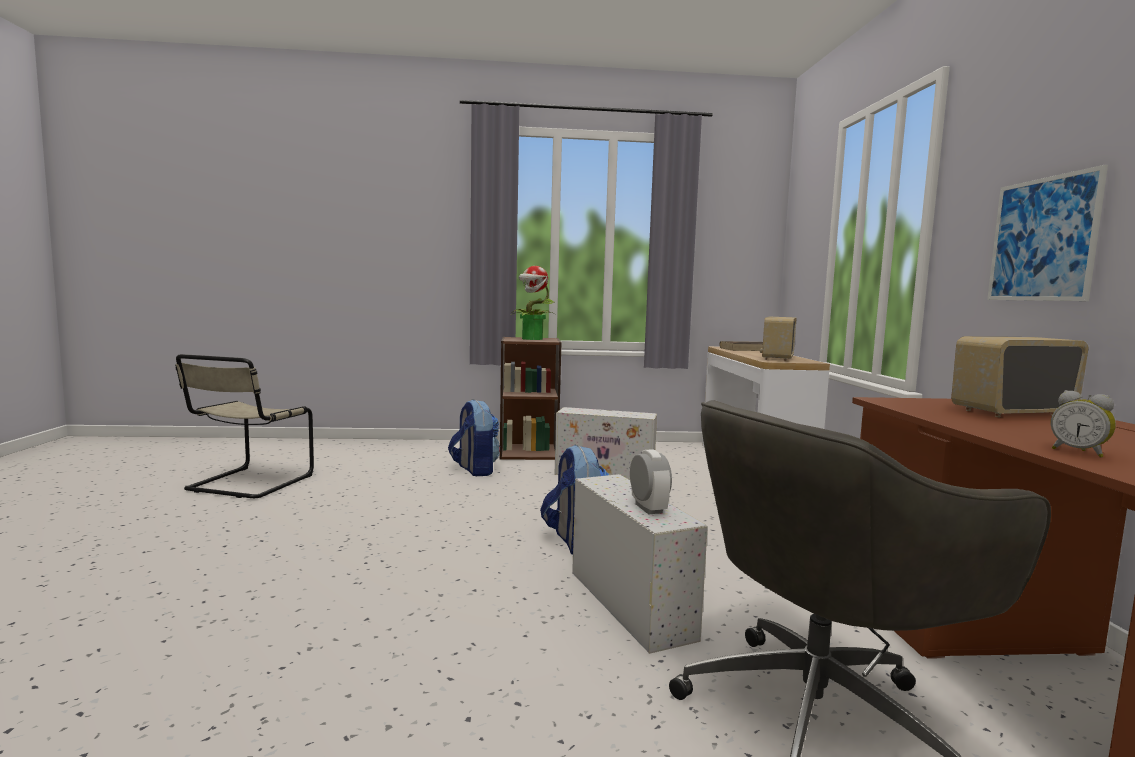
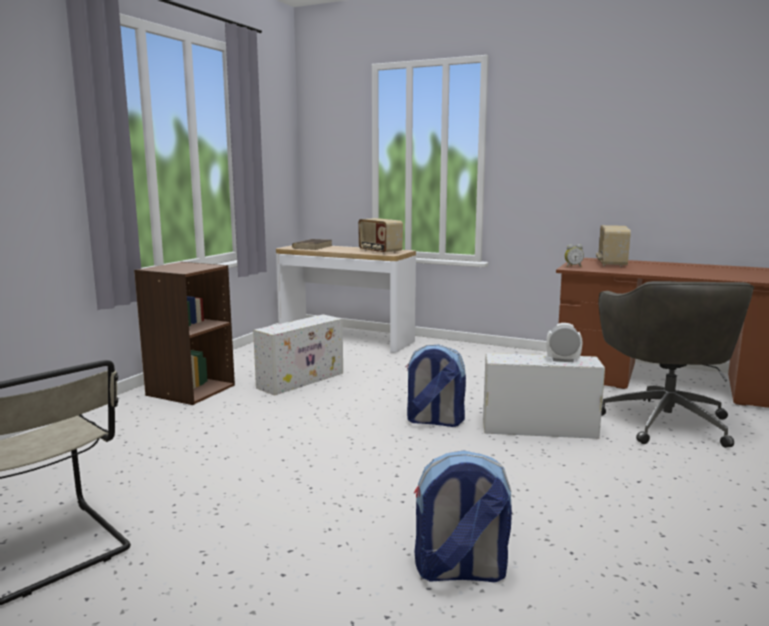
camera: 60 degrees left, 5 degrees up
backpack [448,399,500,476] -> backpack moved to [414,451,512,582]
potted plant [510,266,555,340] -> none
picture [987,165,1108,301] -> none
alarm clock [1051,390,1116,458] -> alarm clock moved to [565,244,584,267]

